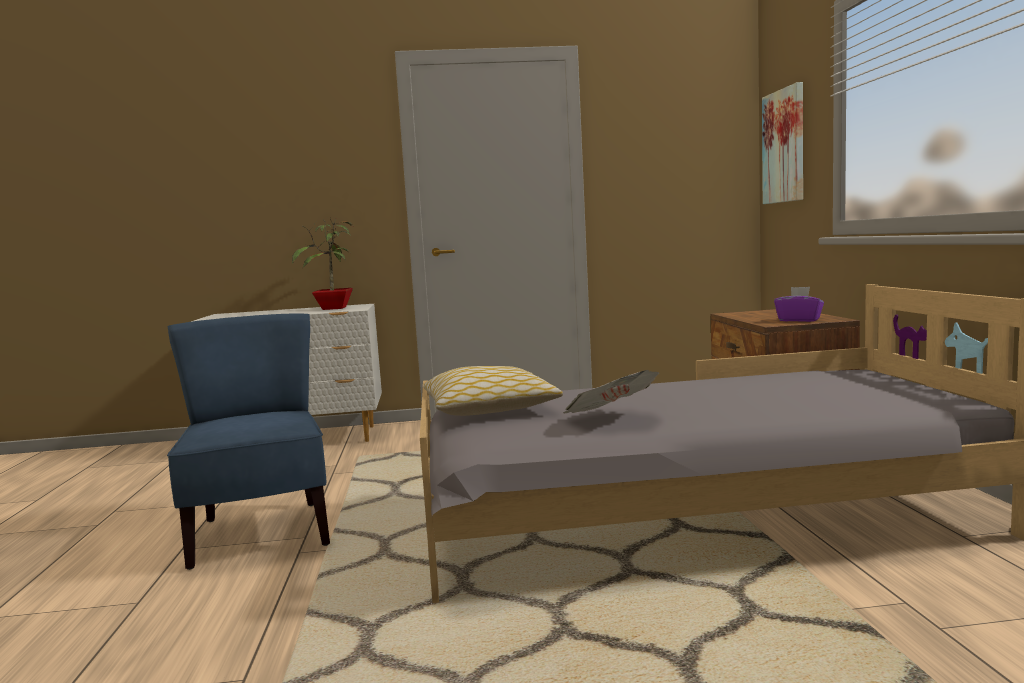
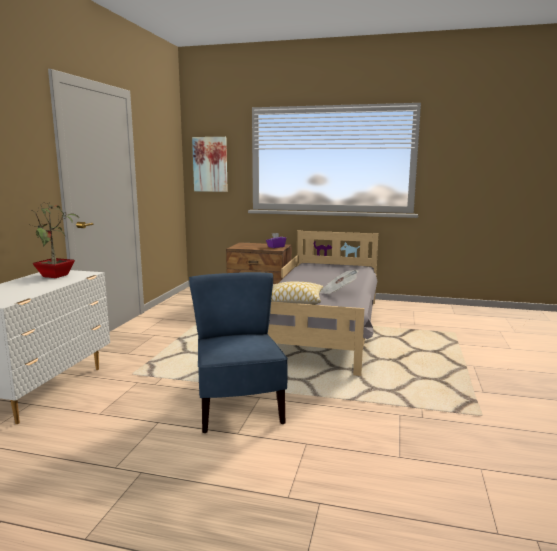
camera: 70 degrees left, 5 degrees up
blue chair [167,314,330,570] -> blue chair turned 75 degrees clockwise [189,272,288,433]

